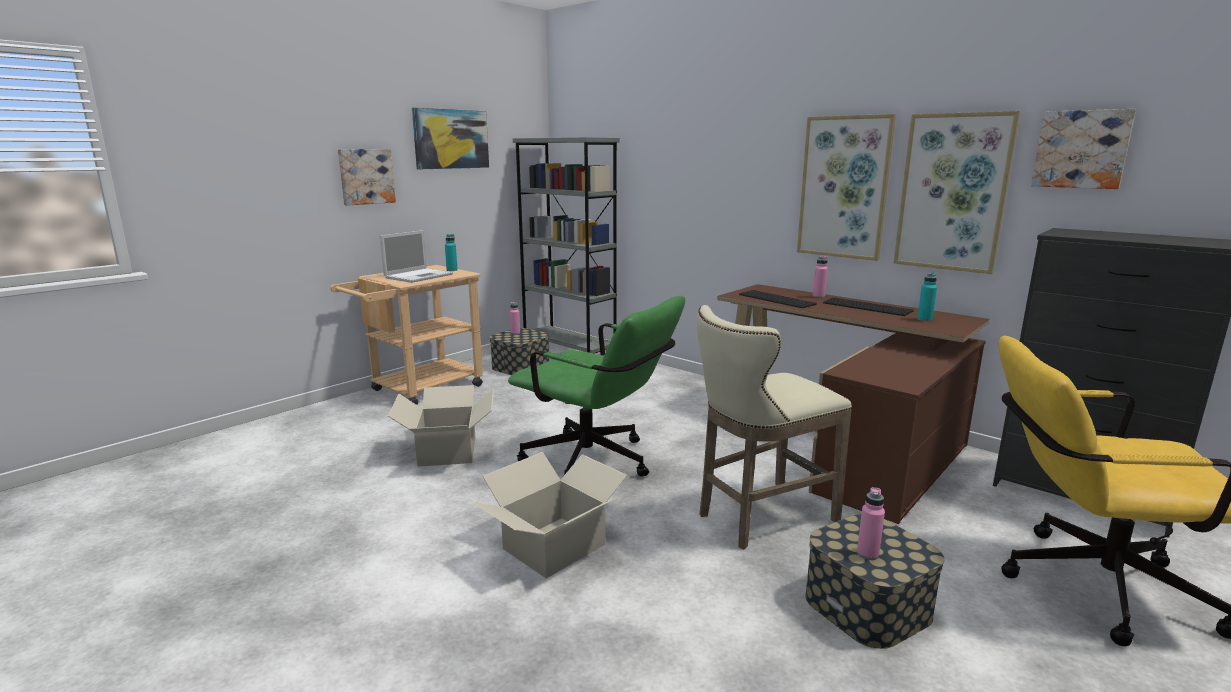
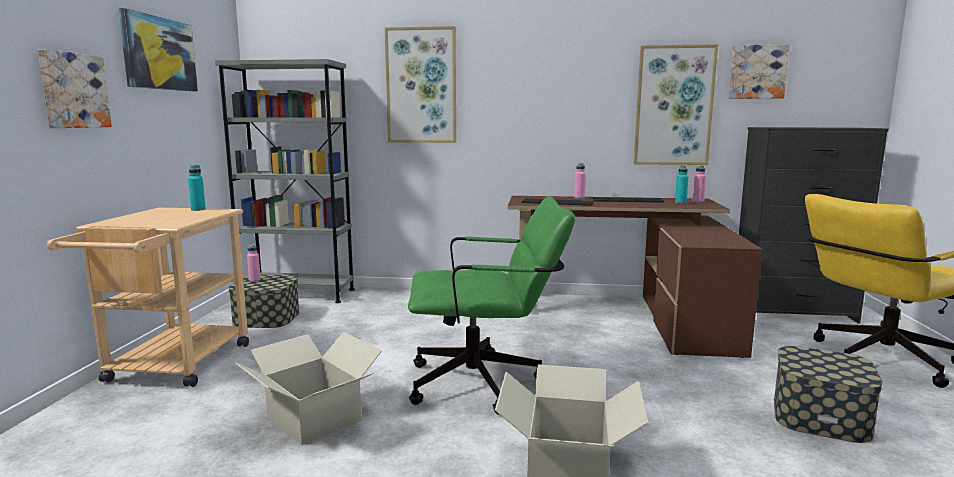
camera: 35 degrees left, 5 degrees down
laptop [380,230,453,283] -> none
beige stool [697,305,852,549] -> none
picture [797,114,896,261] -> picture moved to [385,26,456,143]
pink bottle [857,487,885,560] -> pink bottle moved to [692,165,706,203]

